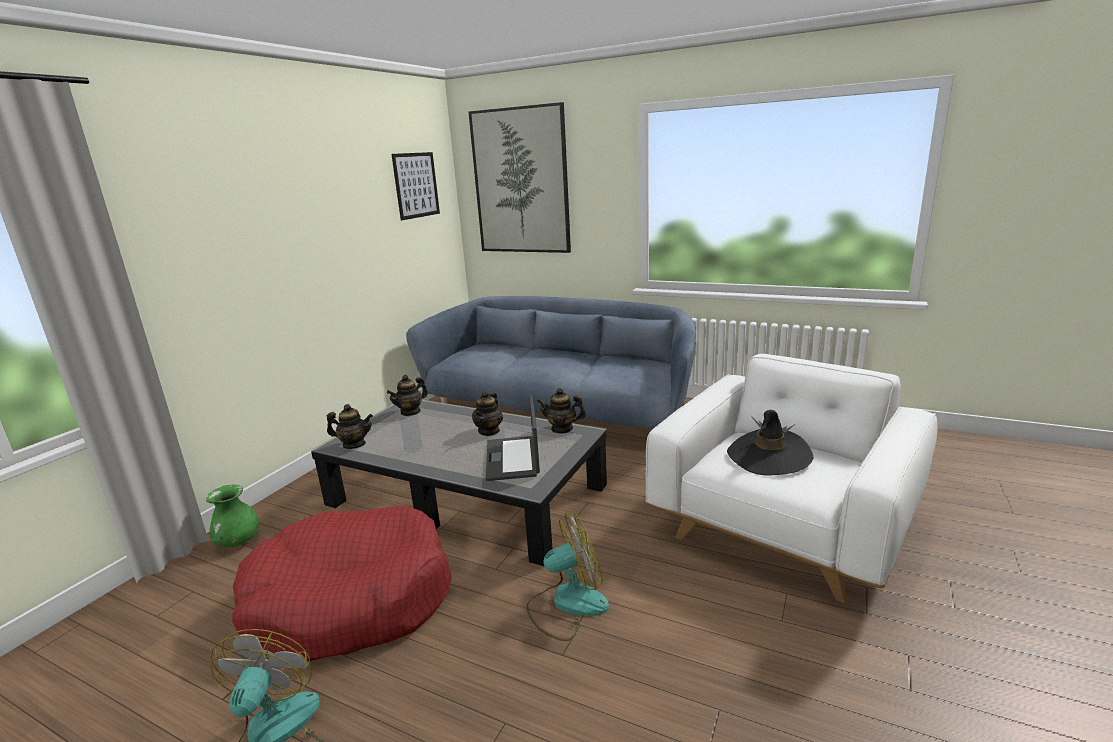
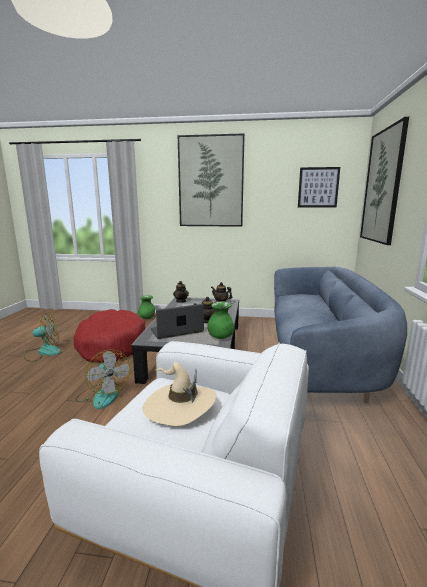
camera: 70 degrees right, 5 degrees down
teapot [537,388,586,434] -> green vase [207,301,235,339]
black hat [727,410,813,476] -> beige hat [142,362,216,426]
none -> picture [178,133,245,227]

